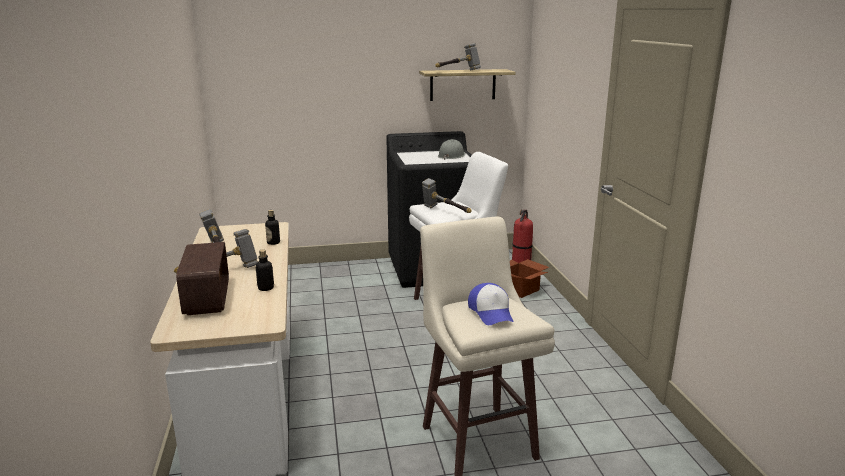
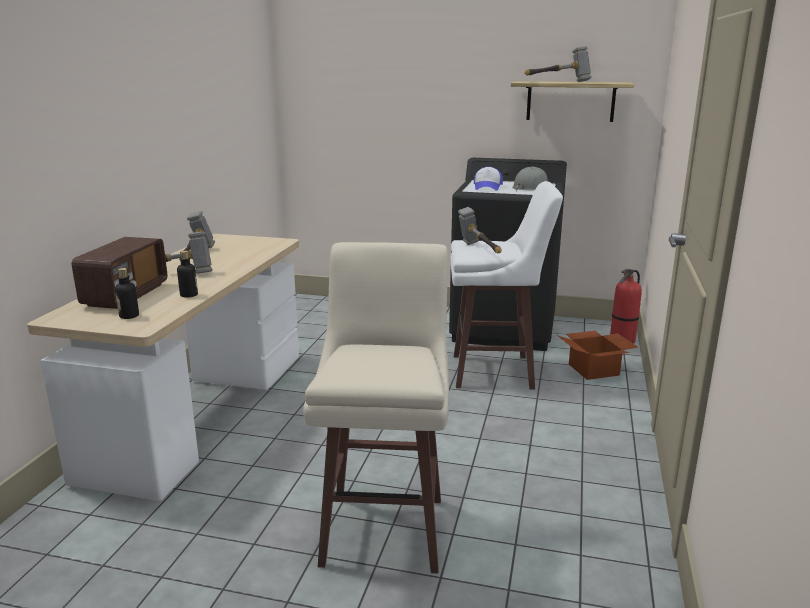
camera: 25 degrees right, 0 degrees up
bottle [265,210,280,245] -> bottle moved to [115,268,139,319]
cap [468,283,514,325] -> cap moved to [474,167,503,191]

